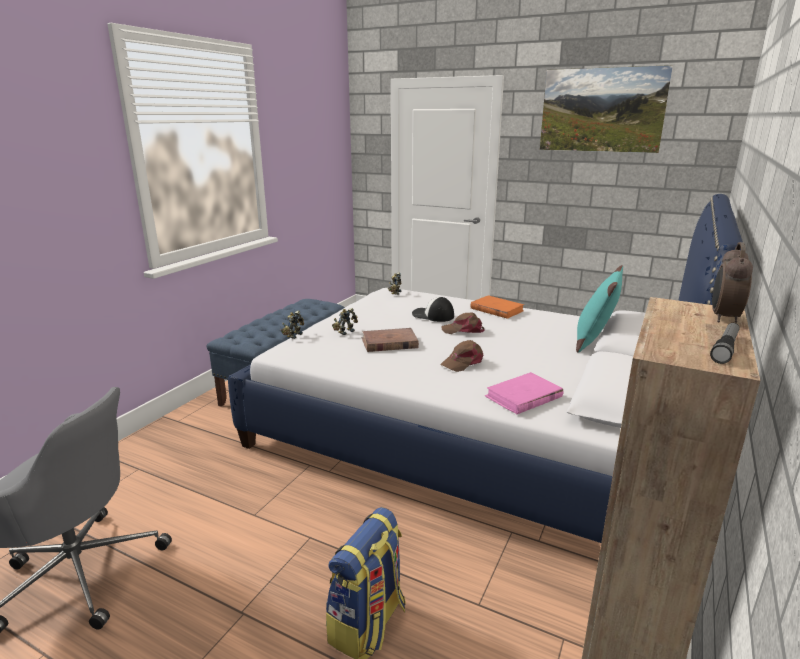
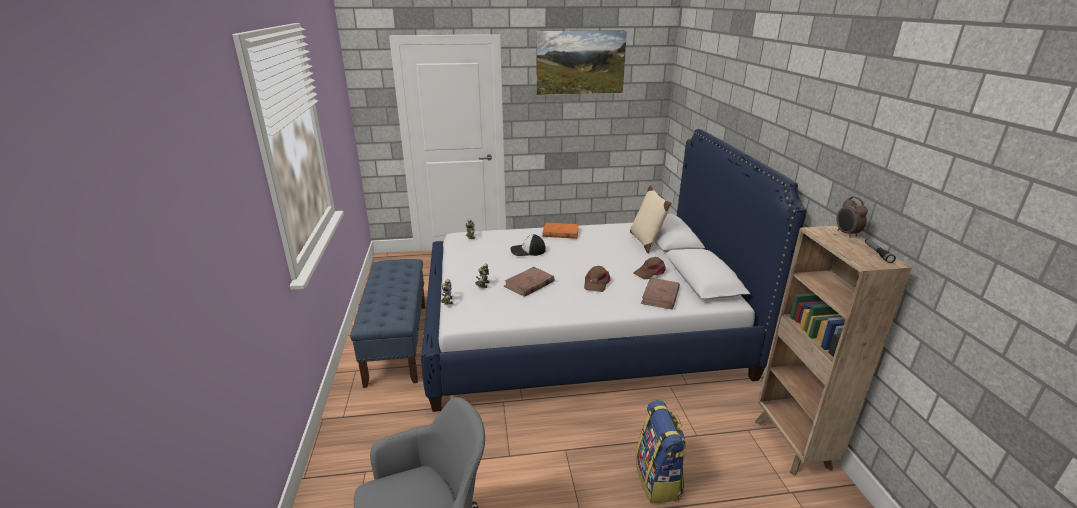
camera: 35 degrees left, 5 degrees up
brown cap [441,313,484,334] -> brown cap moved to [634,257,666,280]
pink book [485,372,564,414] -> brown book [641,278,680,309]
turquoise pillow [576,265,623,353] -> beige pillow [630,185,672,253]

